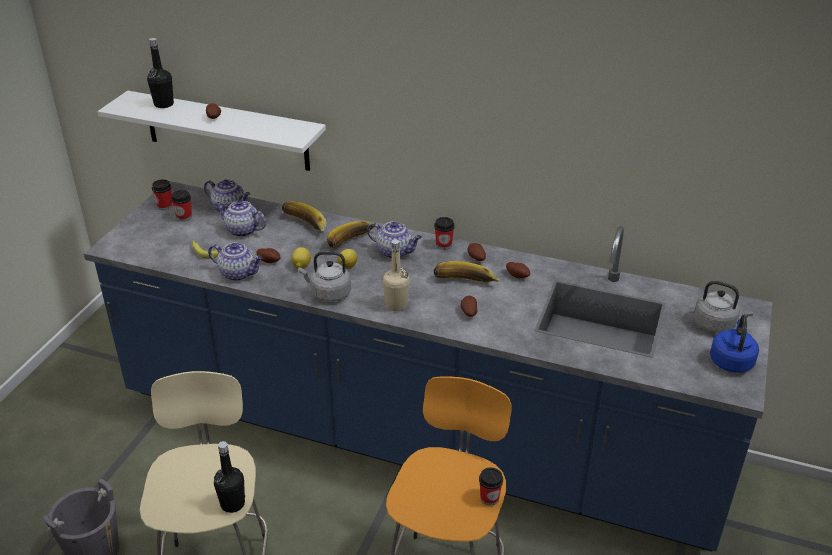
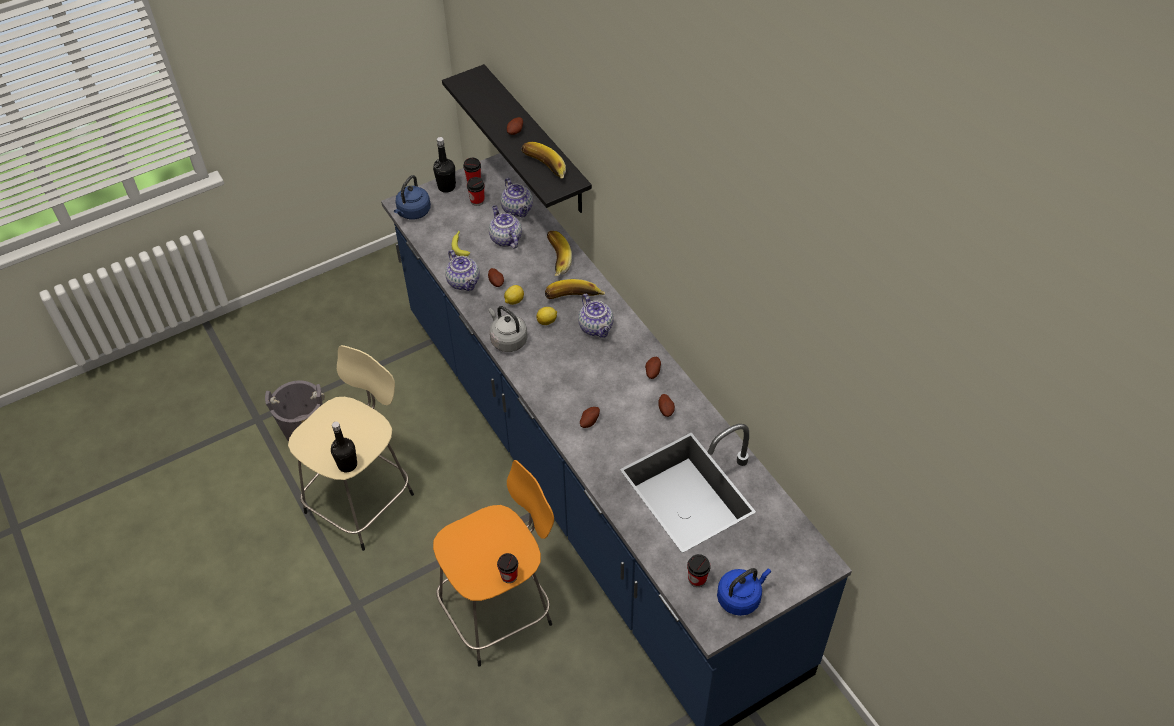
camera: 40 degrees right, 15 degrees up
white shelf [98,91,326,171] -> black shelf [442,64,592,213]
black bottle [147,38,174,108] -> black bottle moved to [433,137,456,193]
beige bottle [383,239,410,311] -> none
cup [434,217,455,250] -> cup moved to [687,554,711,587]
banana [434,261,500,282] -> banana moved to [521,142,566,179]
grey kettle [694,281,754,333] -> none
none -> blue kettle [394,175,431,220]

